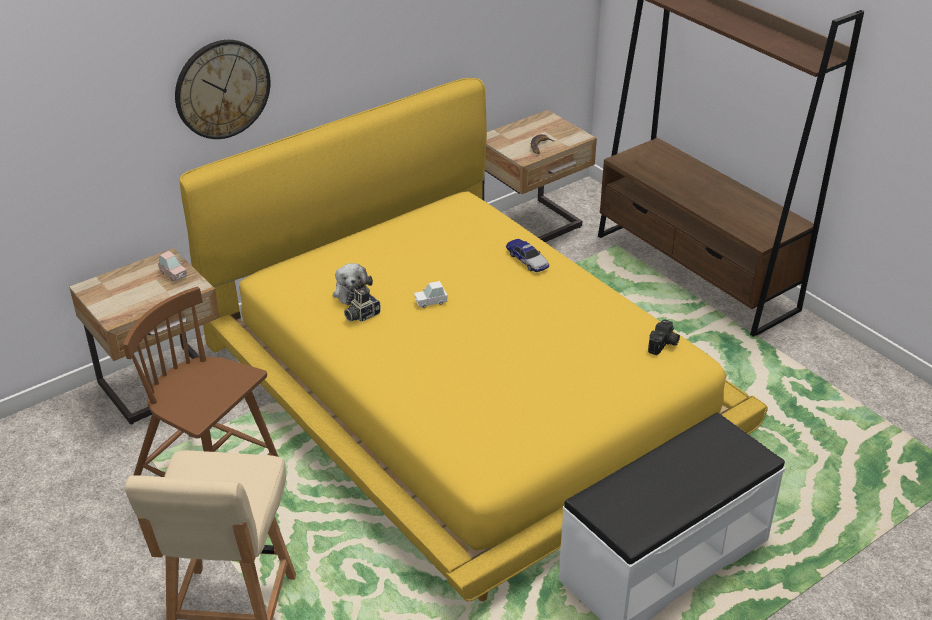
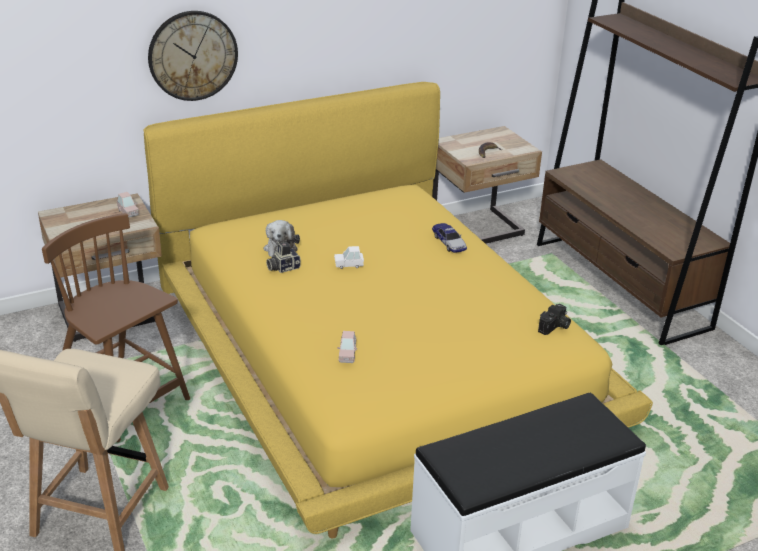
camera: 10 degrees right, 5 degrees down
none -> pink toy car [337,331,357,363]

